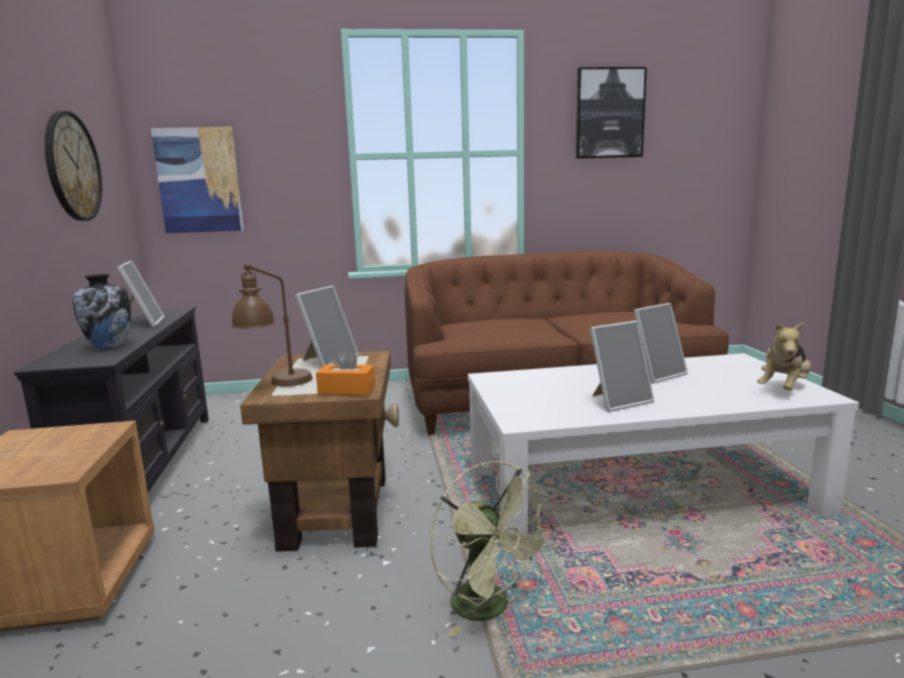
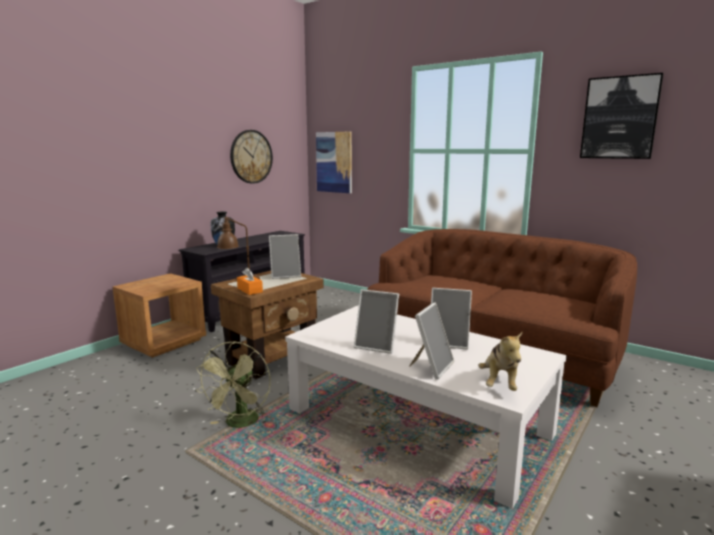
camera: 45 degrees right, 0 degrees up
picture frame [117,261,165,327] -> picture frame moved to [409,302,454,379]
plush toy [757,322,811,390] -> plush toy turned 75 degrees counterclockwise [479,331,523,391]

